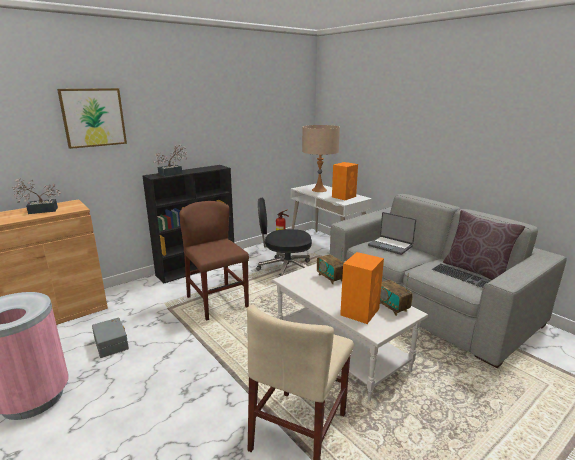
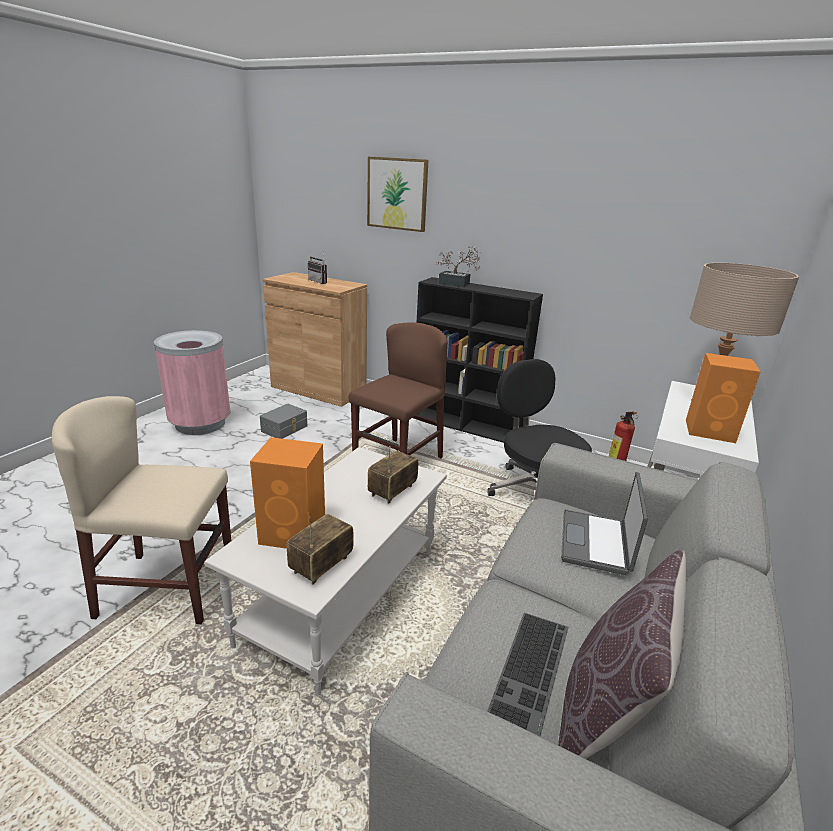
camera: 65 degrees right, 5 degrees up
potted plant [11,178,61,214] -> radio [308,251,327,284]

